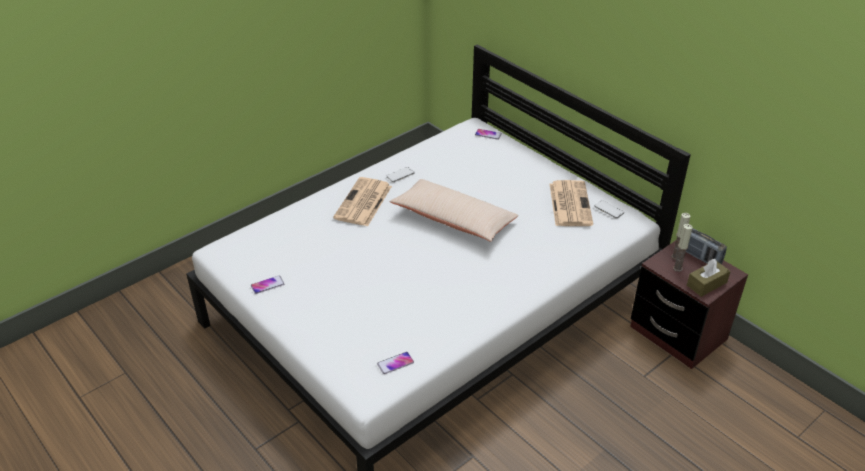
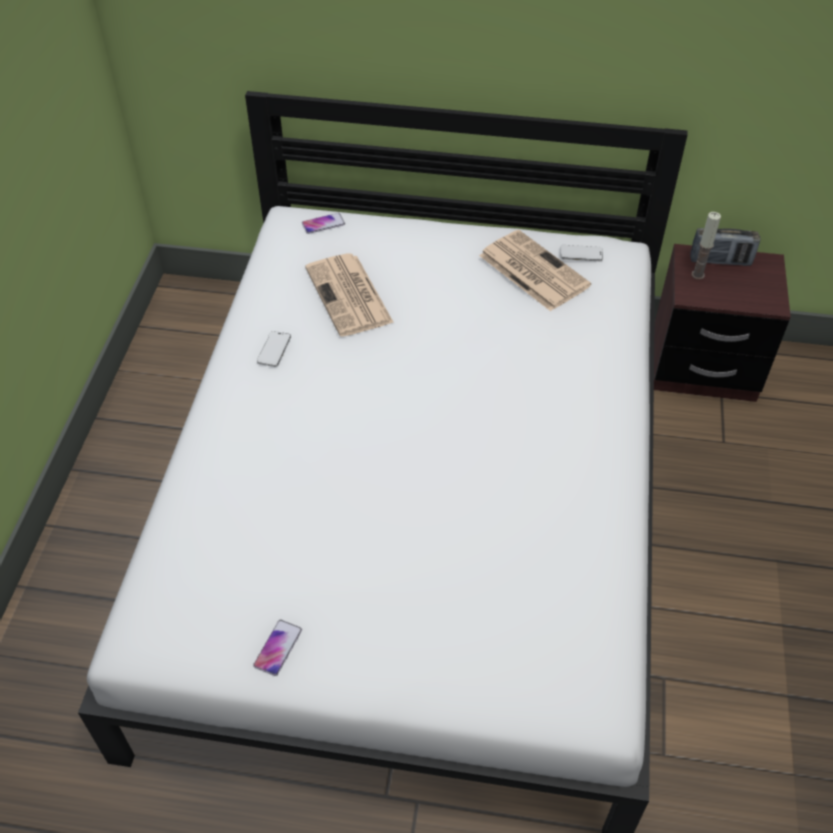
camera: 40 degrees left, 10 degrees up
newspaper [333,177,392,226] -> newspaper moved to [305,253,394,337]
phone [377,352,414,374] -> none
beige pillow [389,179,519,241] -> none
candle [673,224,693,272] -> none
brown tissue box [687,259,731,297] -> none

